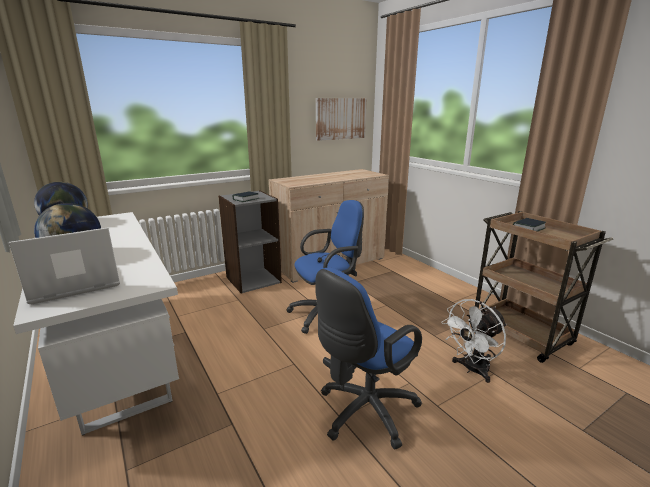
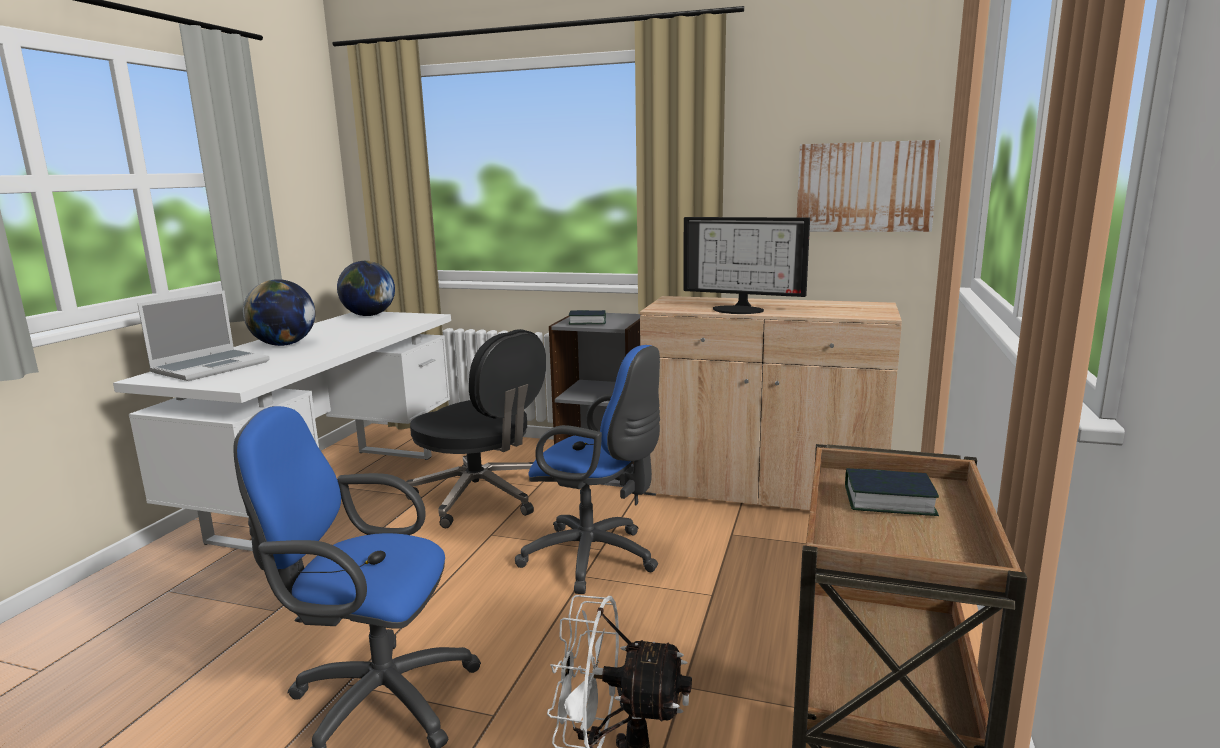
camera: 50 degrees right, 5 degrees down
laptop [9,227,120,304] -> laptop turned 105 degrees clockwise [137,290,270,381]
none -> black office chair [406,329,546,528]
none -> monitor [683,217,810,314]

